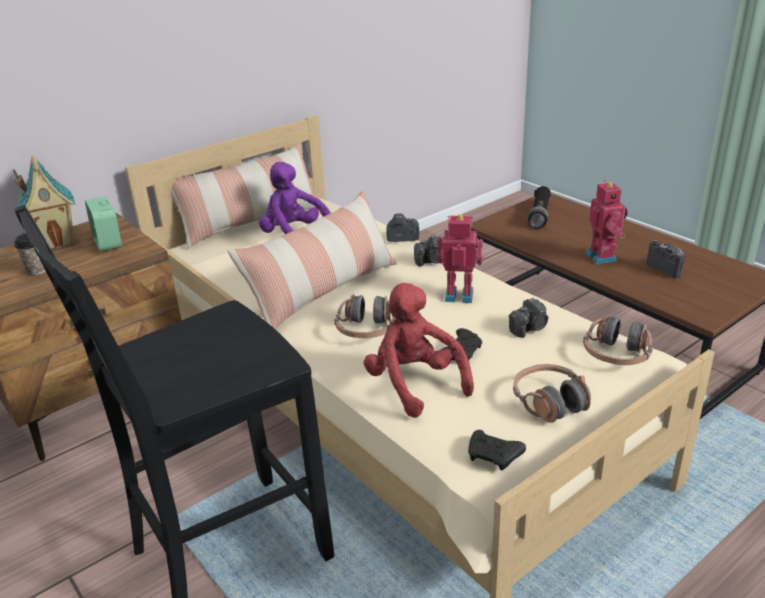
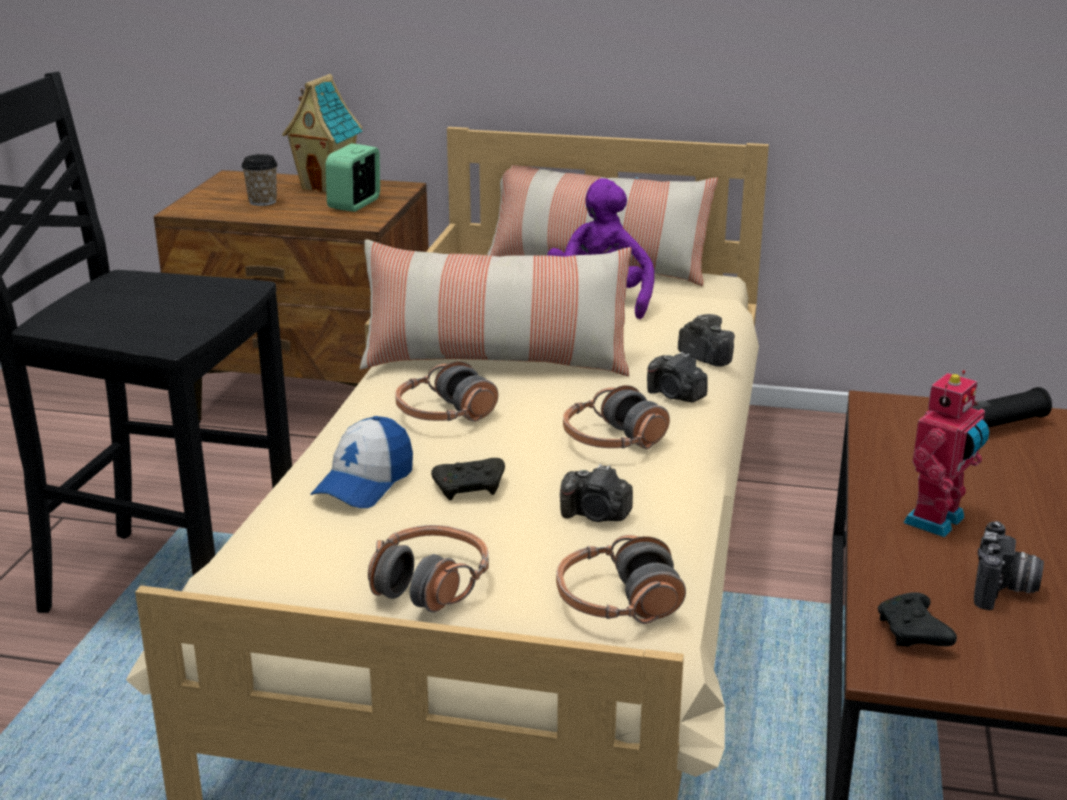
camera: 50 degrees right, 5 degrees down
red plush toy [364,283,474,418] -> cap [311,416,413,508]
toy robot [437,214,483,303] -> headphones [563,385,670,449]
black game controller [468,430,526,470] -> black game controller moved to [878,592,957,647]

